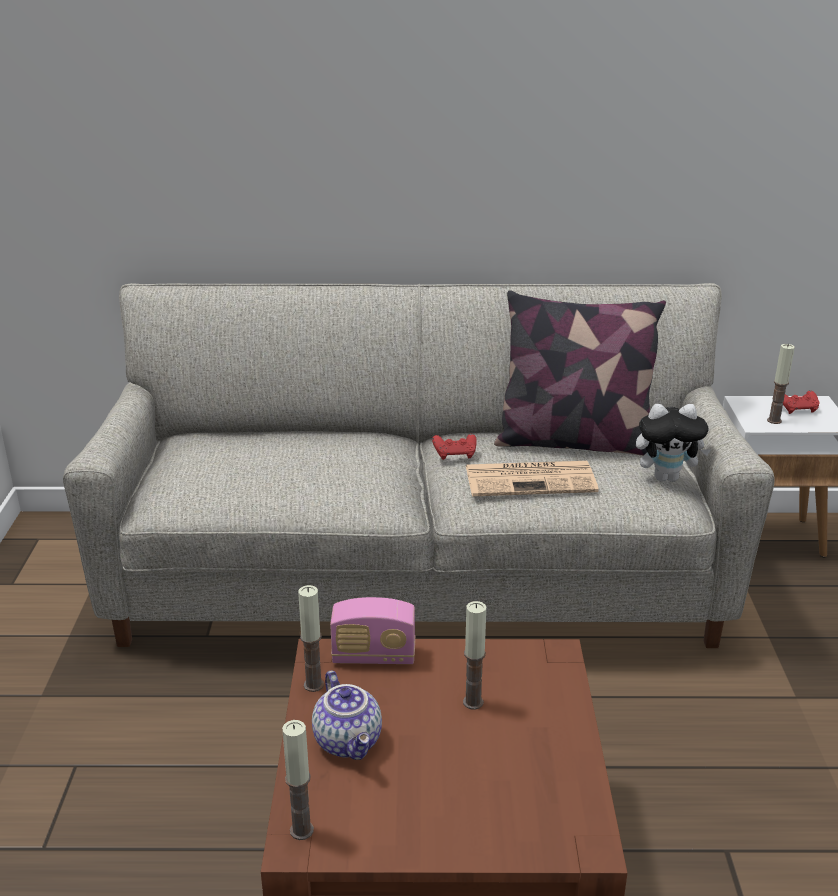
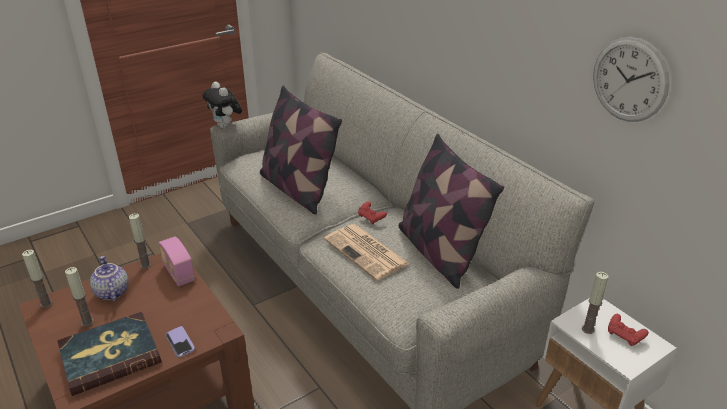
camera: 55 degrees right, 5 degrees up
teapot [312,670,382,760] -> teapot turned 120 degrees clockwise [90,256,129,301]
candle [463,601,486,710] -> candle moved to [65,267,94,327]
plush toy [636,404,712,482] -> plush toy moved to [202,82,242,128]
none -> book [57,312,161,396]
none -> phone [166,326,195,358]
none -> pillow [260,86,342,215]
none -> wall clock [593,37,669,122]

